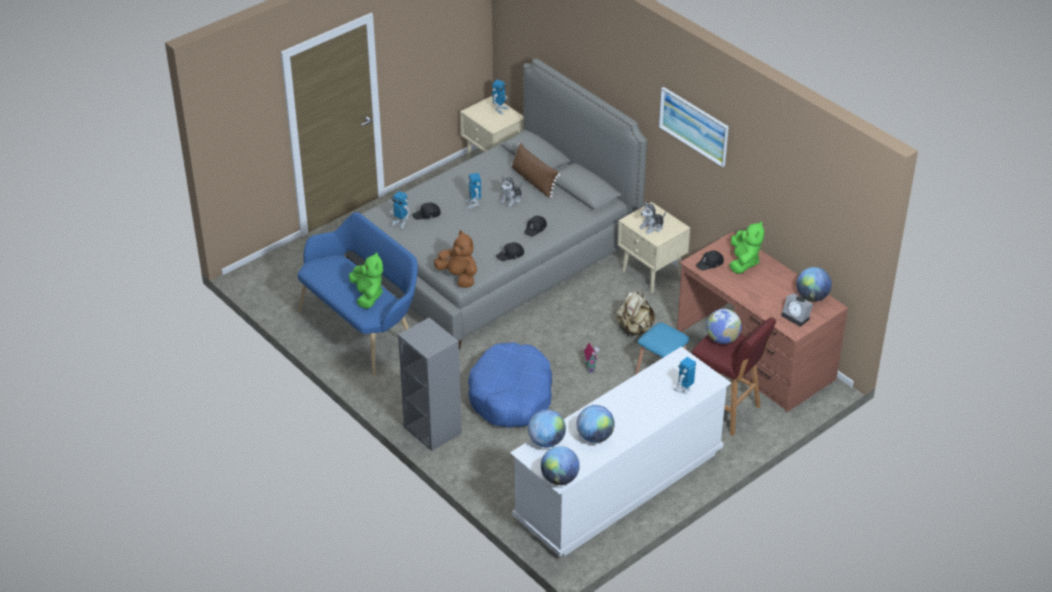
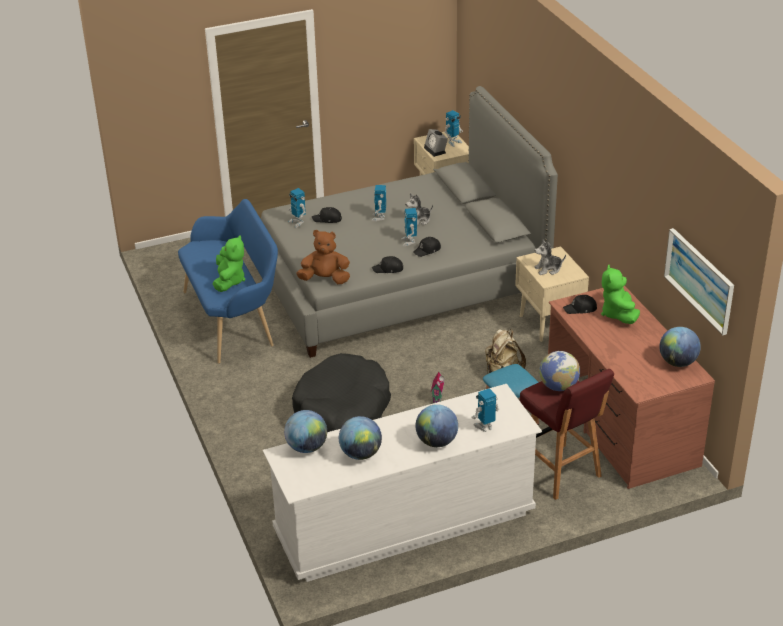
camera: 20 degrees right, 5 degrees down
grey bookcase [398,318,462,451] -> none
brown plush toy [434,230,477,288] -> brown plush toy turned 60 degrees counterclockwise [296,230,350,284]
blue dog bed [468,342,552,428] -> black dog bed [292,353,391,432]
brown pillow [511,143,560,198] -> none
globe [541,446,580,485] -> globe moved to [415,404,458,447]
picture [659,87,729,167] -> picture moved to [664,228,734,336]
green plush toy [729,221,764,274] -> green plush toy turned 150 degrees clockwise [601,265,640,324]
alarm clock [781,293,813,327] -> alarm clock moved to [424,129,448,157]
none -> toy robot [401,208,417,246]

